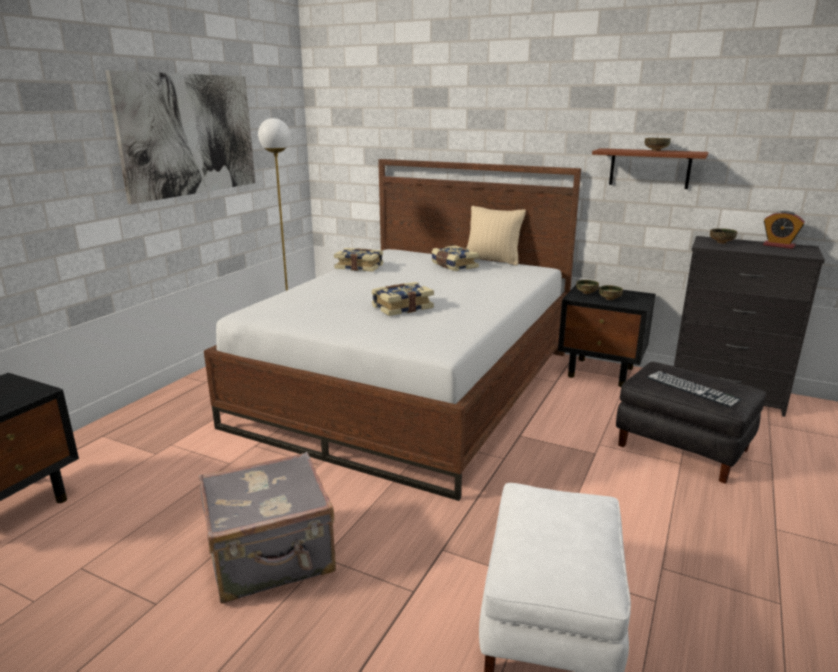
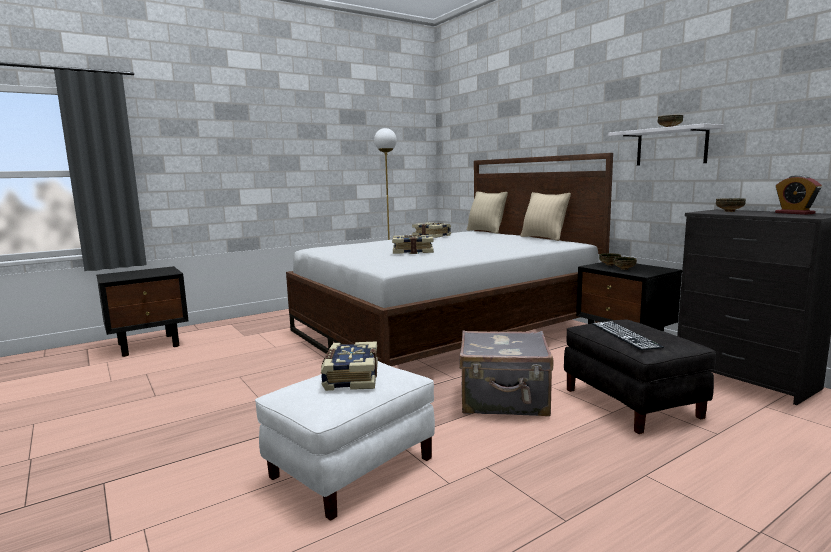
camera: 30 degrees right, 10 degrees down
picture [105,70,255,204] -> none
grey suitcase [199,452,336,604] -> grey suitcase moved to [459,330,553,416]
book [431,245,479,271] -> book moved to [321,342,378,391]
brown shelf [592,148,709,189] -> white shelf [608,123,724,166]
none -> beige pillow [467,191,508,234]

